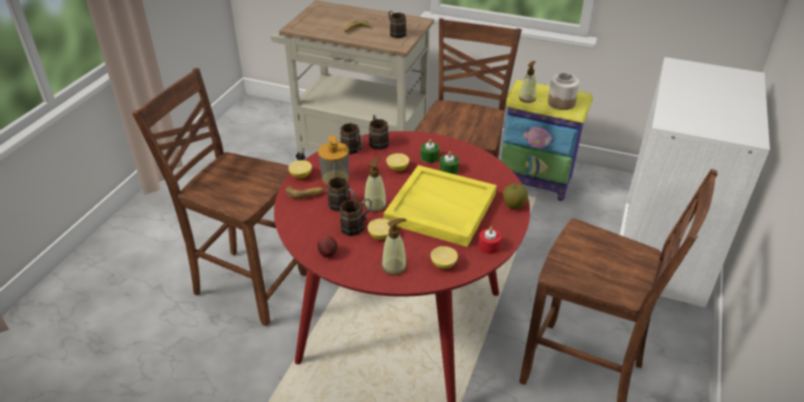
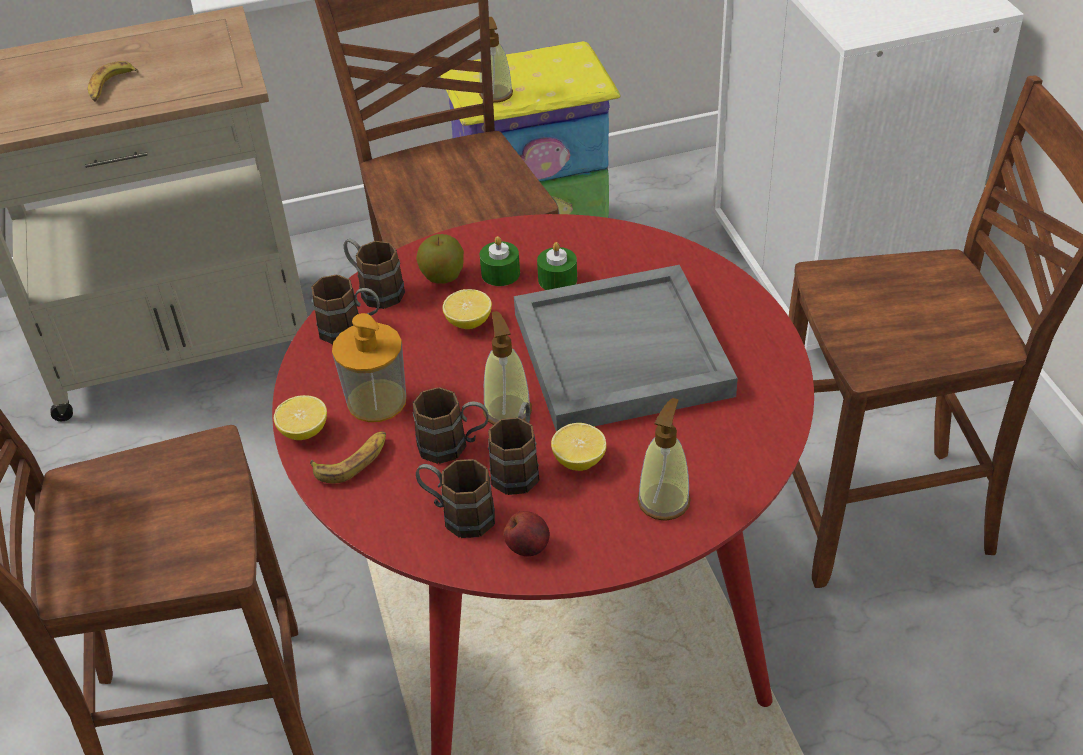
camera: 35 degrees left, 5 degrees up
yellow tray [383,165,497,247] -> grey tray [514,265,738,432]
brown mug [389,10,406,38] -> brown mug moved to [416,459,495,538]
lemon [431,246,458,269] -> none
red candle [478,227,501,254] -> none
apple [503,183,528,209] -> apple moved to [416,234,464,284]
jar [548,72,580,110] -> none

